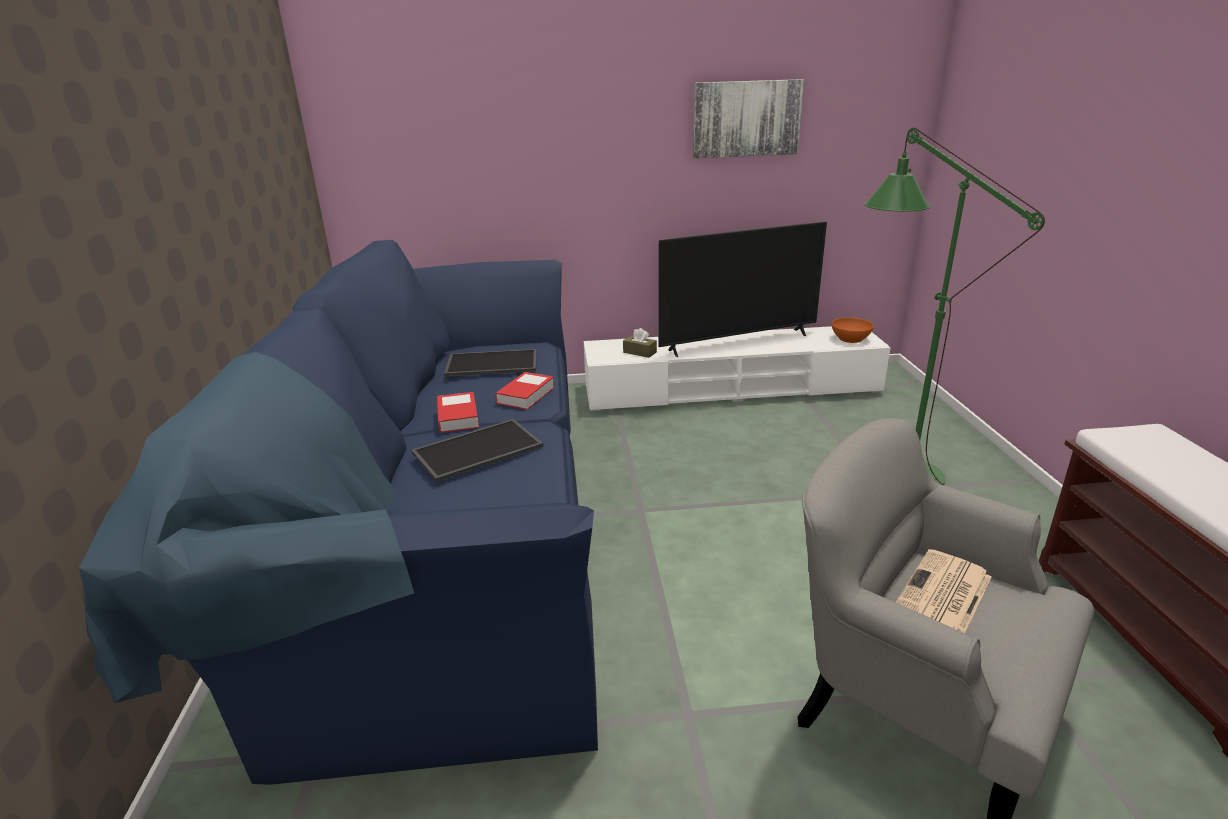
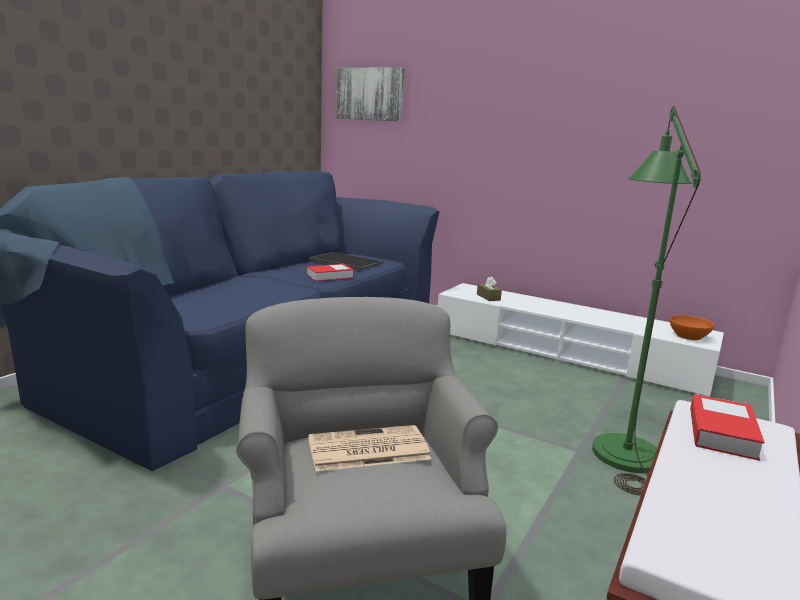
camera: 35 degrees right, 10 degrees down
tray [411,419,544,482] -> none
book [437,392,479,433] -> book moved to [690,394,765,461]
television [658,222,827,357] -> none
picture [693,79,804,158] -> picture moved to [336,67,404,122]

